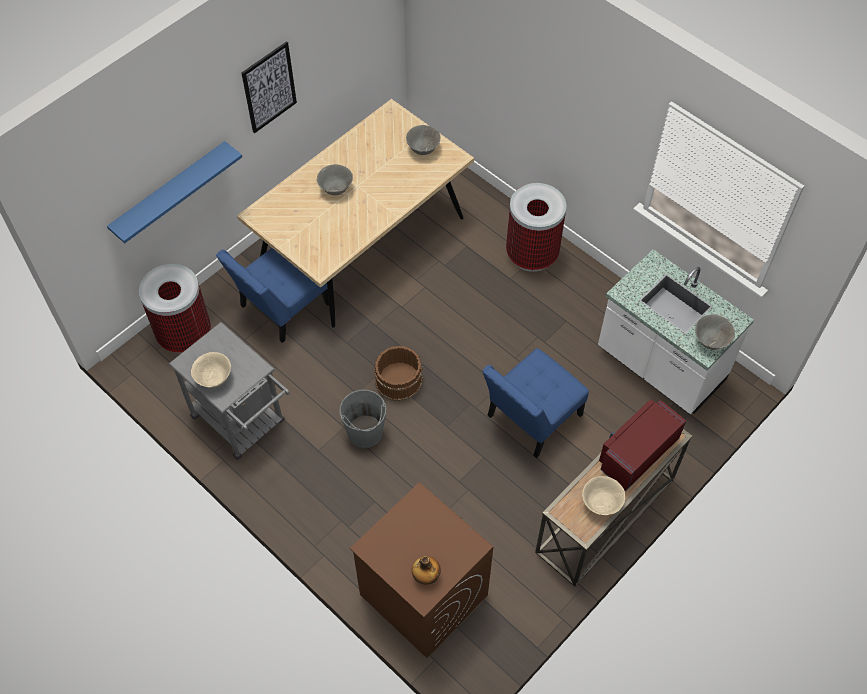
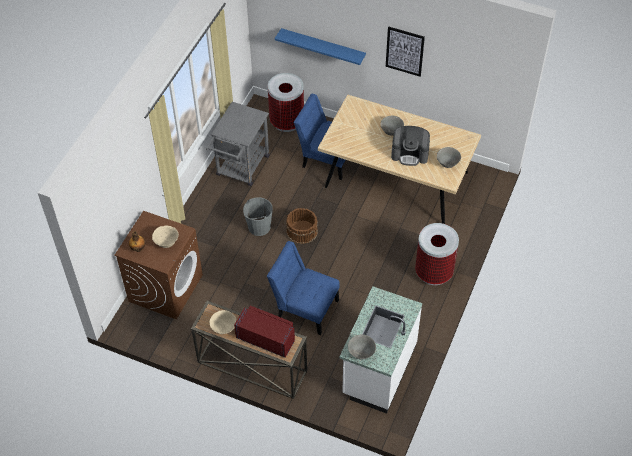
camera: 70 degrees right, 5 degrees down
beige bowl [191,352,231,388] -> beige bowl moved to [152,226,179,248]
none -> coffee machine [391,126,430,166]

